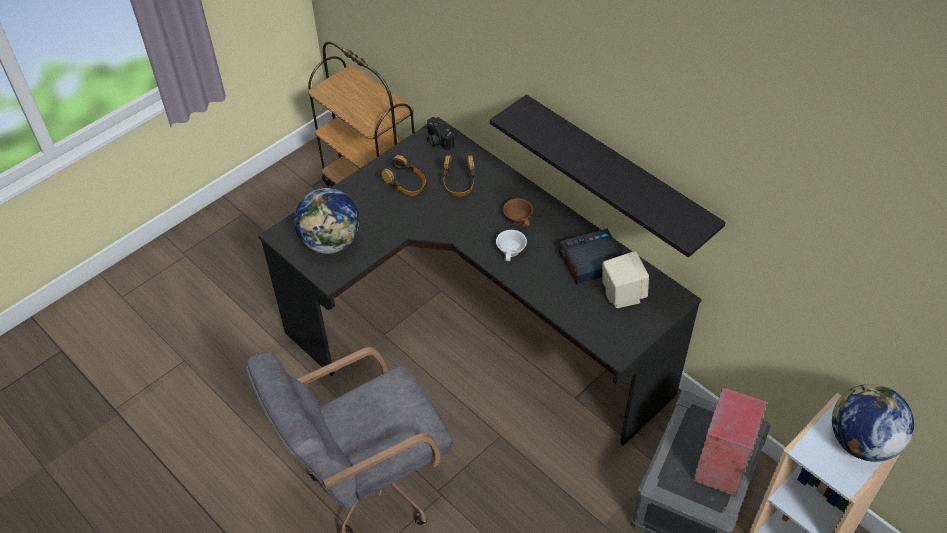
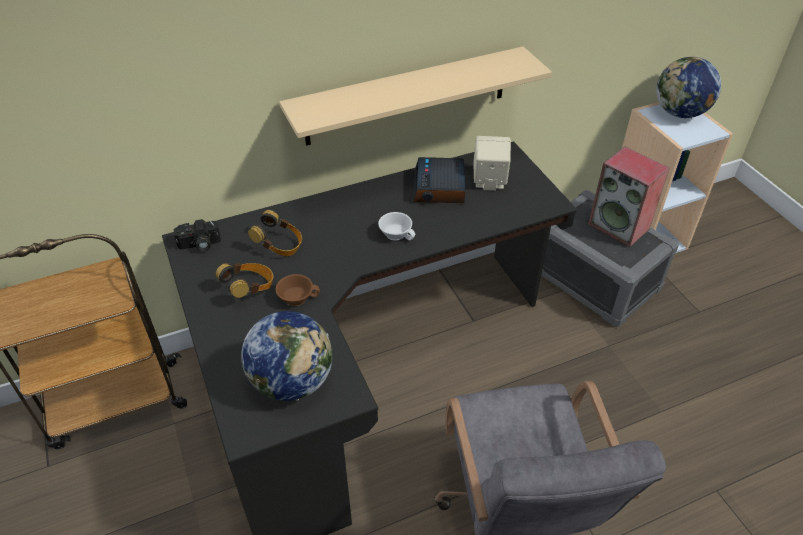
camera: 70 degrees left, 5 degrees down
black shelf [490,94,726,258] -> beige shelf [279,47,552,146]
brown cup [503,198,533,228] -> brown cup moved to [276,274,320,306]

